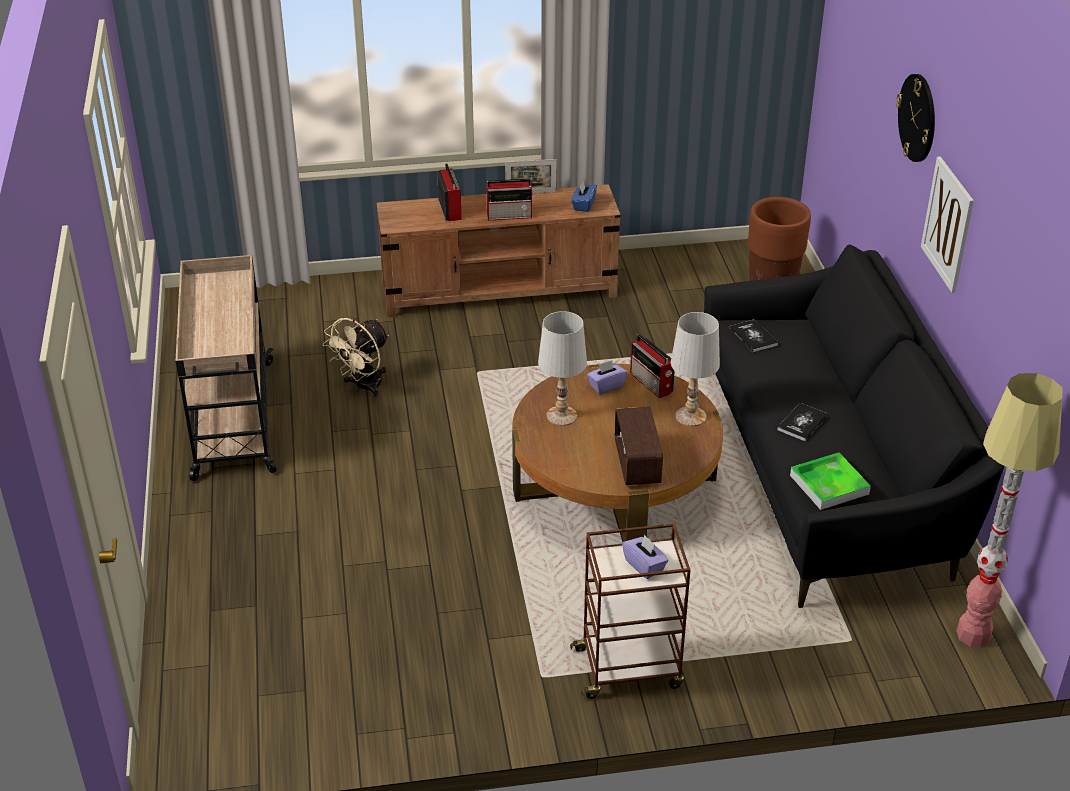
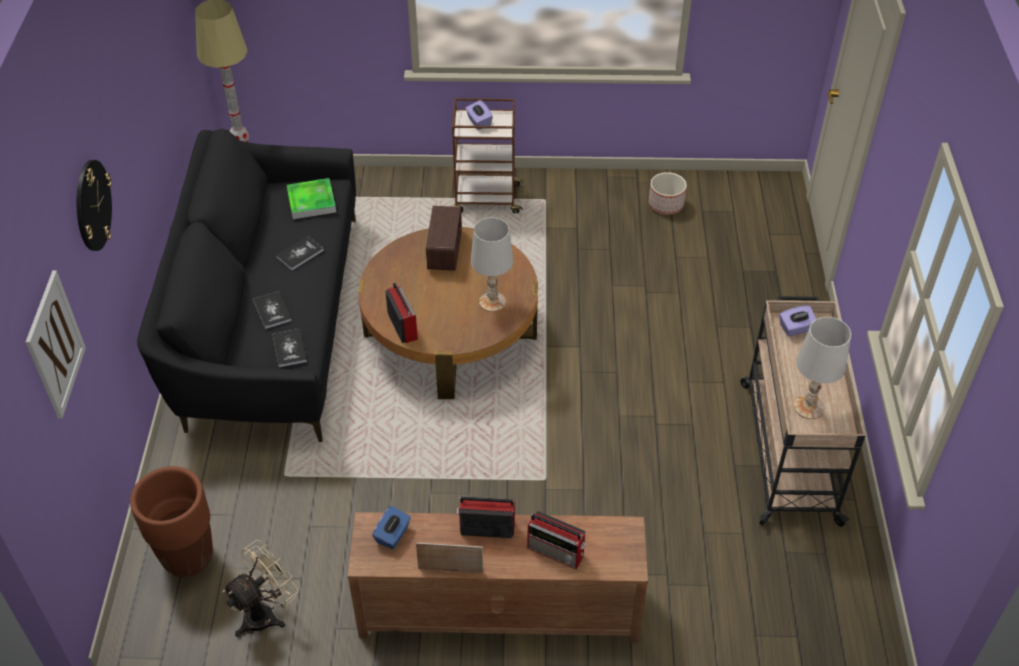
camera: 170 degrees left, 10 degrees up
beige fan [323,318,389,397] -> beige fan moved to [222,540,298,637]
radio [437,163,462,221] -> radio turned 60 degrees counterclockwise [527,511,586,569]
purple tissue box [587,360,627,394] -> purple tissue box moved to [779,306,816,336]
white table lamp [671,312,720,427] -> white table lamp moved to [794,317,851,419]
picture [921,157,974,293] -> picture moved to [26,270,86,419]
none -> book [253,291,292,329]
none -> planter [649,172,687,215]

